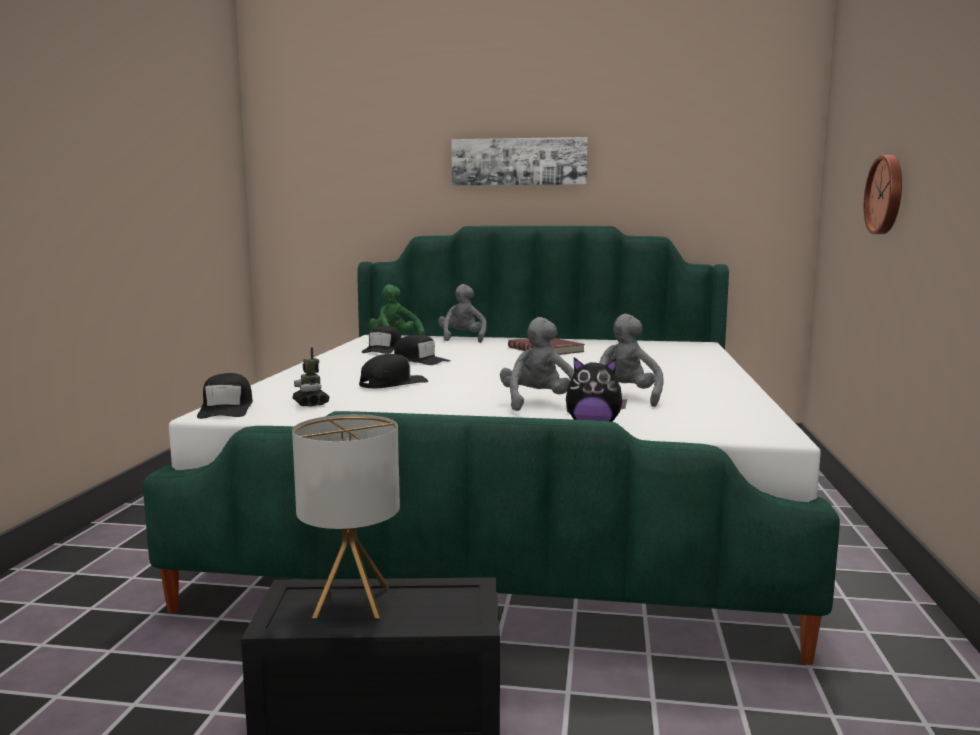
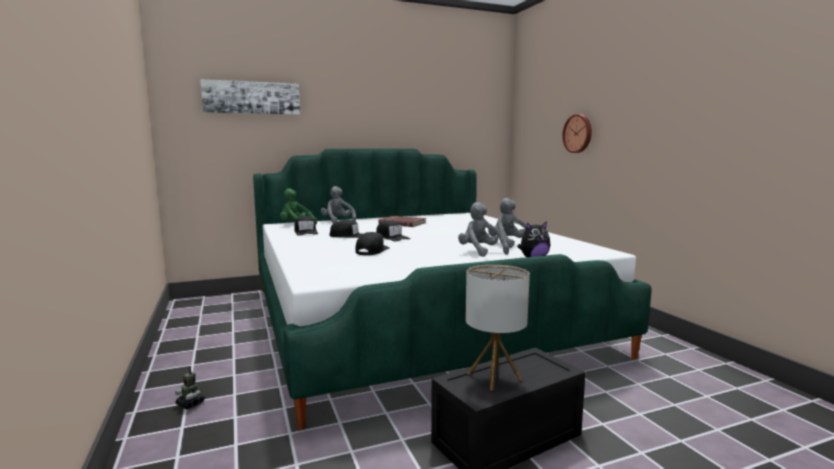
camera: 30 degrees left, 0 degrees up
black cap [197,373,253,419] -> black cap moved to [376,221,411,241]
toy robot [293,347,329,407] -> toy robot moved to [175,366,205,409]
picture [451,137,588,186] -> picture moved to [200,79,300,115]

